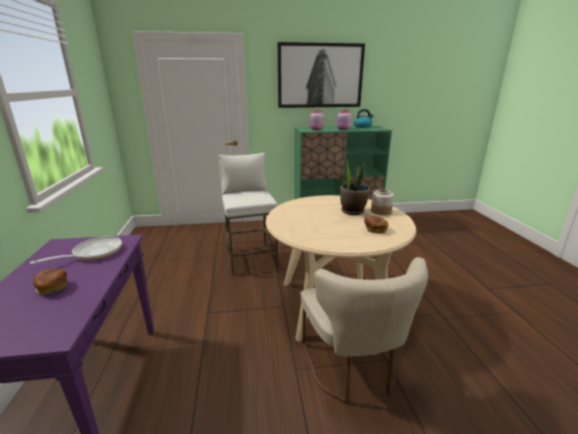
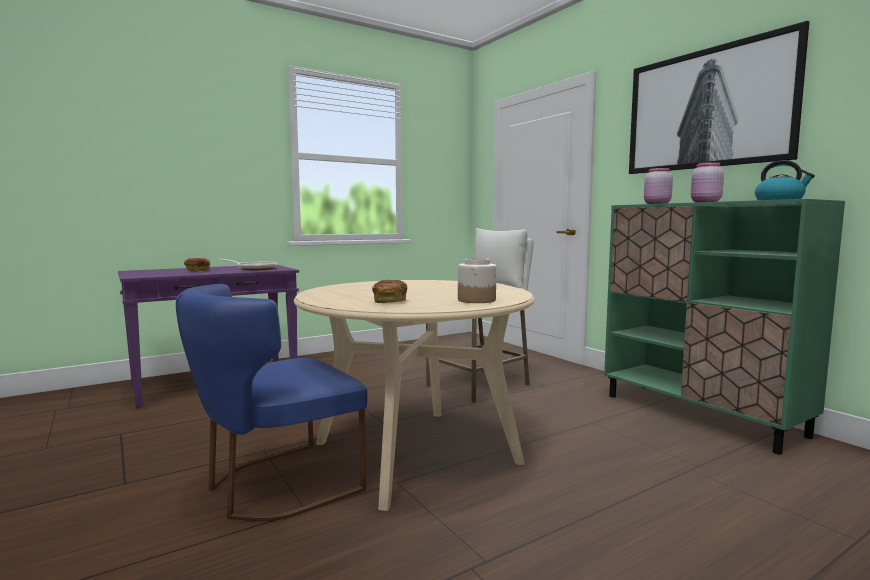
camera: 65 degrees right, 15 degrees down
beige chair [301,257,428,404] -> blue chair [176,284,367,521]
potted plant [340,157,370,215] -> none

